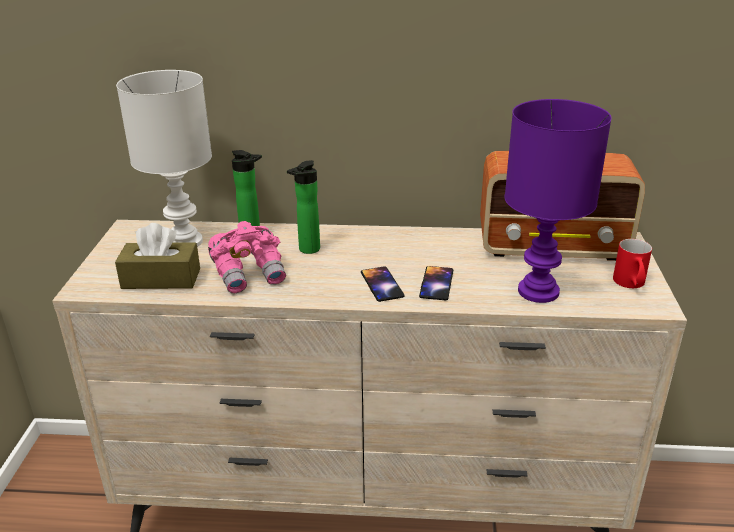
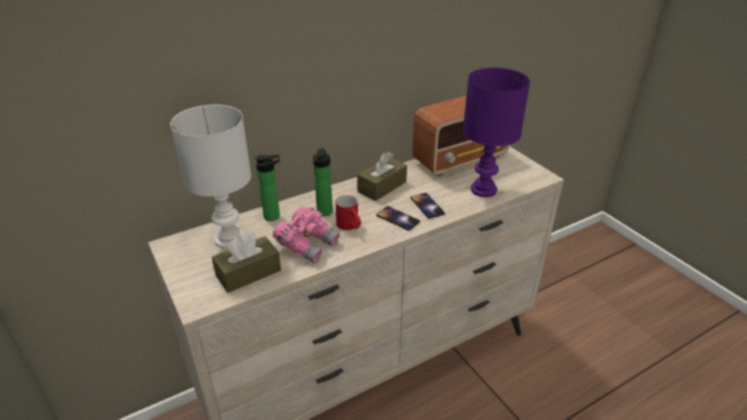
camera: 35 degrees left, 5 degrees up
red mug [613,239,652,288] -> red mug moved to [335,195,361,230]
none -> brown tissue box [357,152,407,201]

